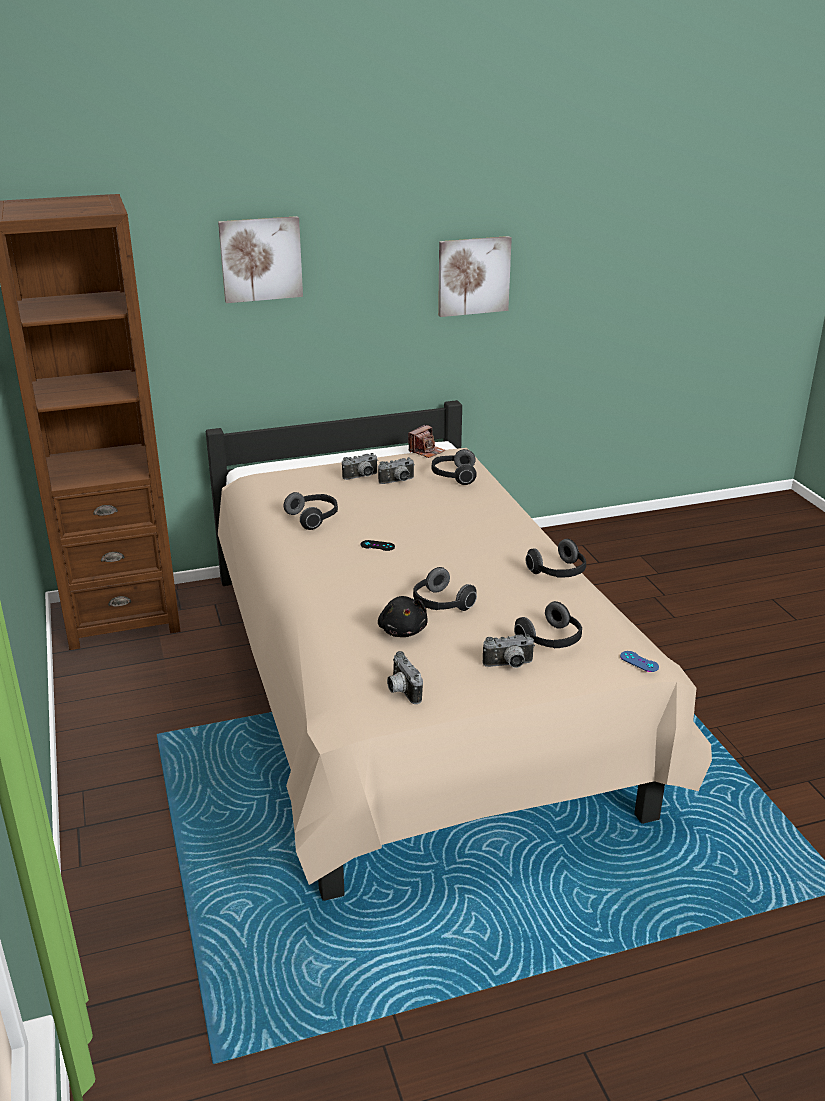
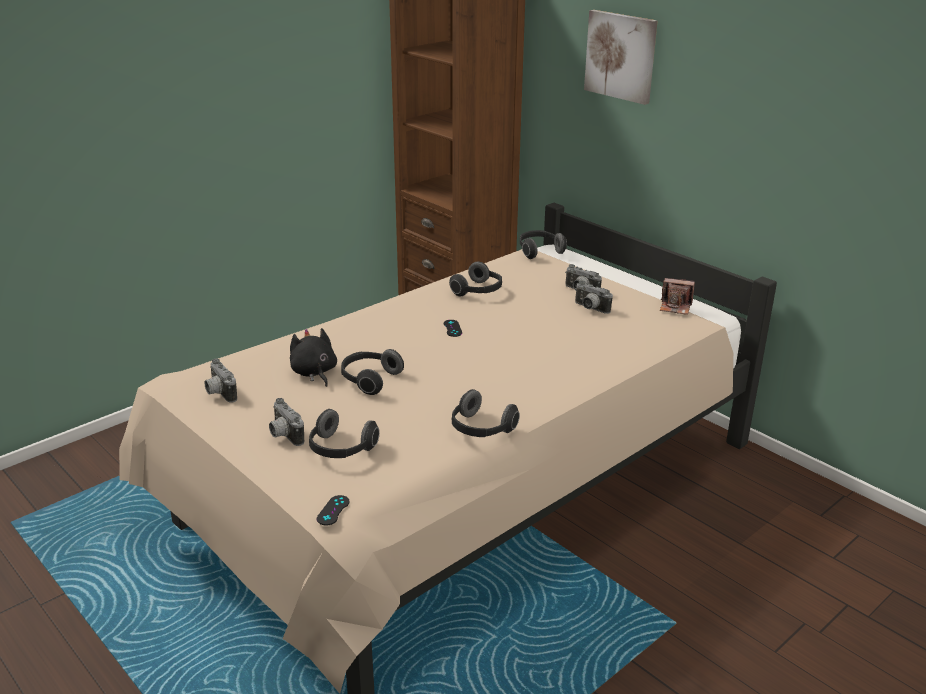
camera: 65 degrees right, 0 degrees up
black plush toy [378,596,427,637] -> black plush toy turned 105 degrees clockwise [290,328,337,387]
camera [387,651,423,704] -> camera turned 75 degrees counterclockwise [204,359,237,403]
headphones [432,449,477,485] -> headphones moved to [520,230,567,259]
picture [438,236,512,317] -> none
blue game controller [620,651,659,672] -> black game controller [317,495,349,525]

